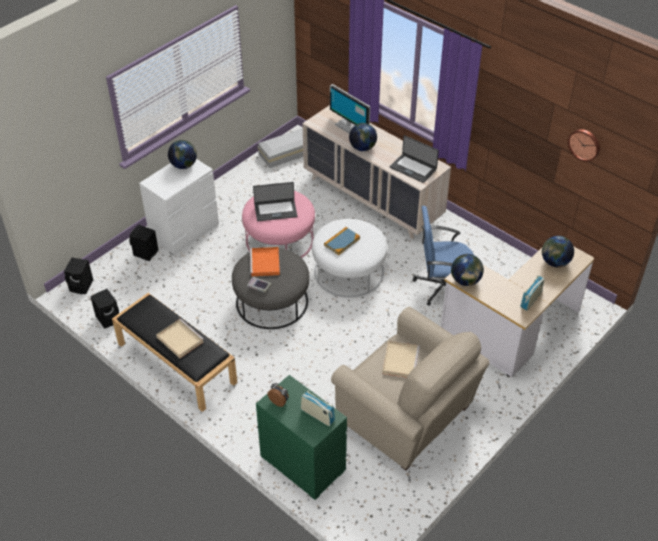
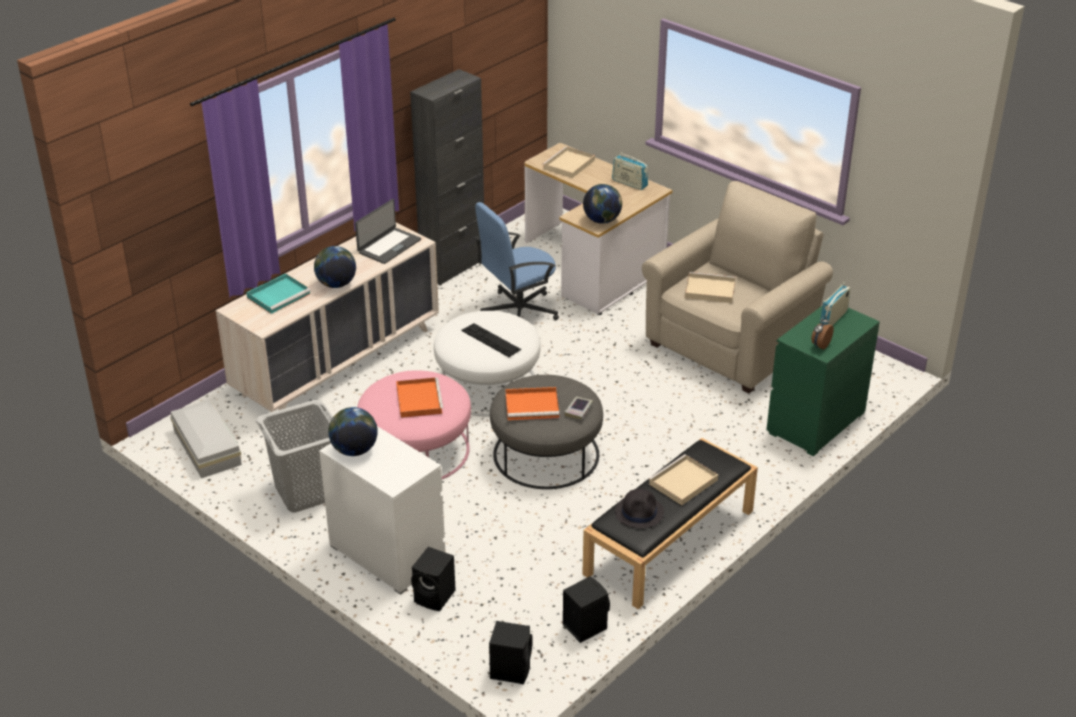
camera: 90 degrees left, 10 degrees down
laptop [253,182,298,221] -> orange tray [396,377,444,418]
book [324,227,360,255] -> keyboard [462,323,521,357]
monitor [330,84,370,134] -> turquoise tray [246,273,311,314]
blue office chair [413,206,474,306] -> blue office chair turned 60 degrees clockwise [475,202,559,320]
globe [542,236,574,267] -> beige tray [542,146,595,178]
wall clock [568,129,600,162] -> none
none -> grey laundry basket [256,400,333,513]
none -> black cabinet [410,69,484,285]
none -> black hat [615,489,664,528]

